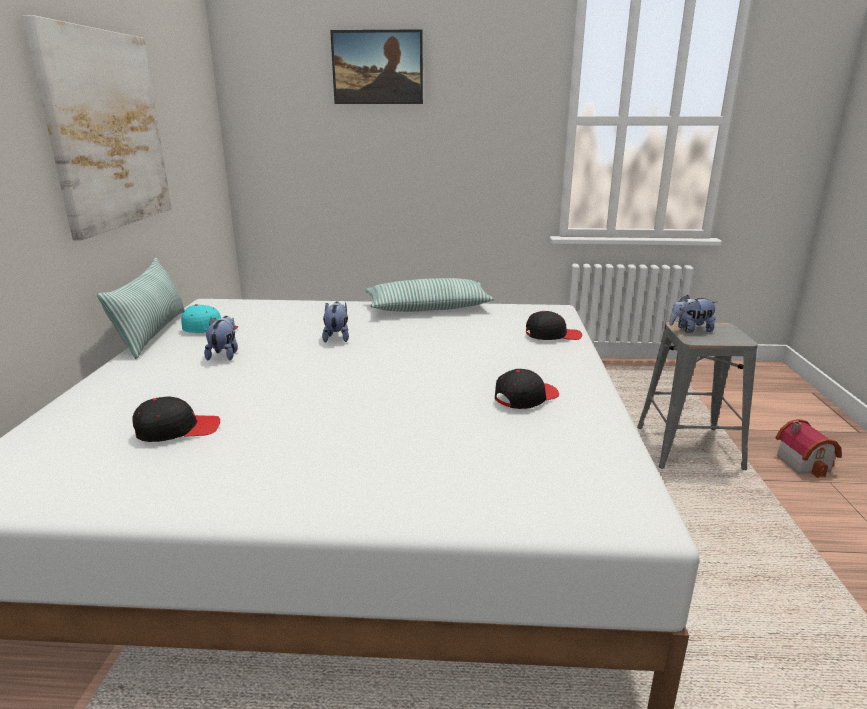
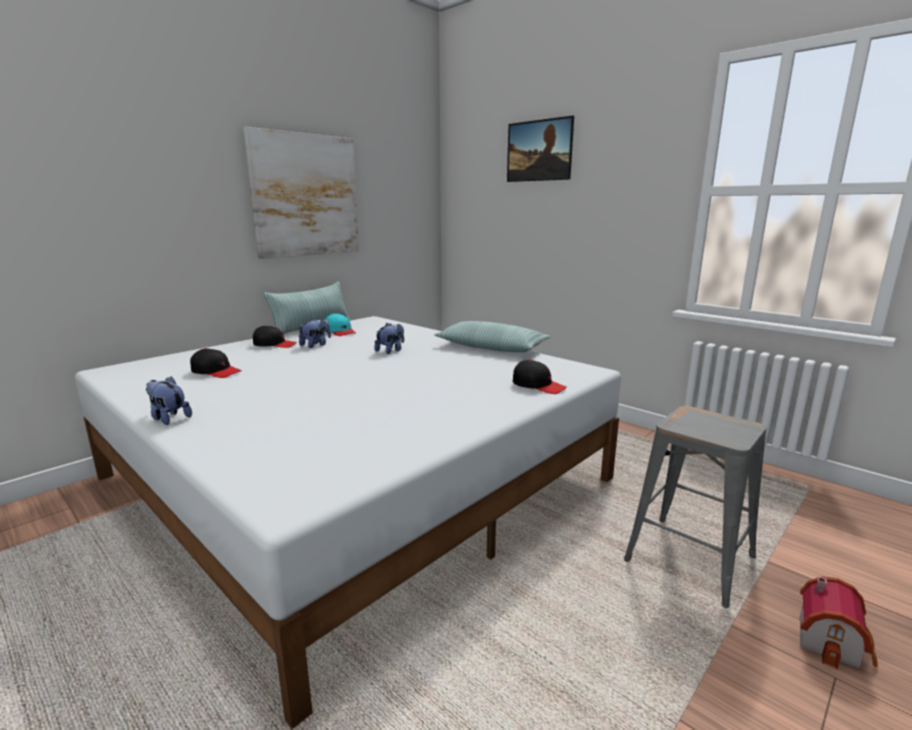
camera: 40 degrees right, 5 degrees down
black cap [495,369,559,409] -> black cap moved to [253,325,297,348]
plush toy [669,295,718,333] -> plush toy moved to [146,376,192,425]

